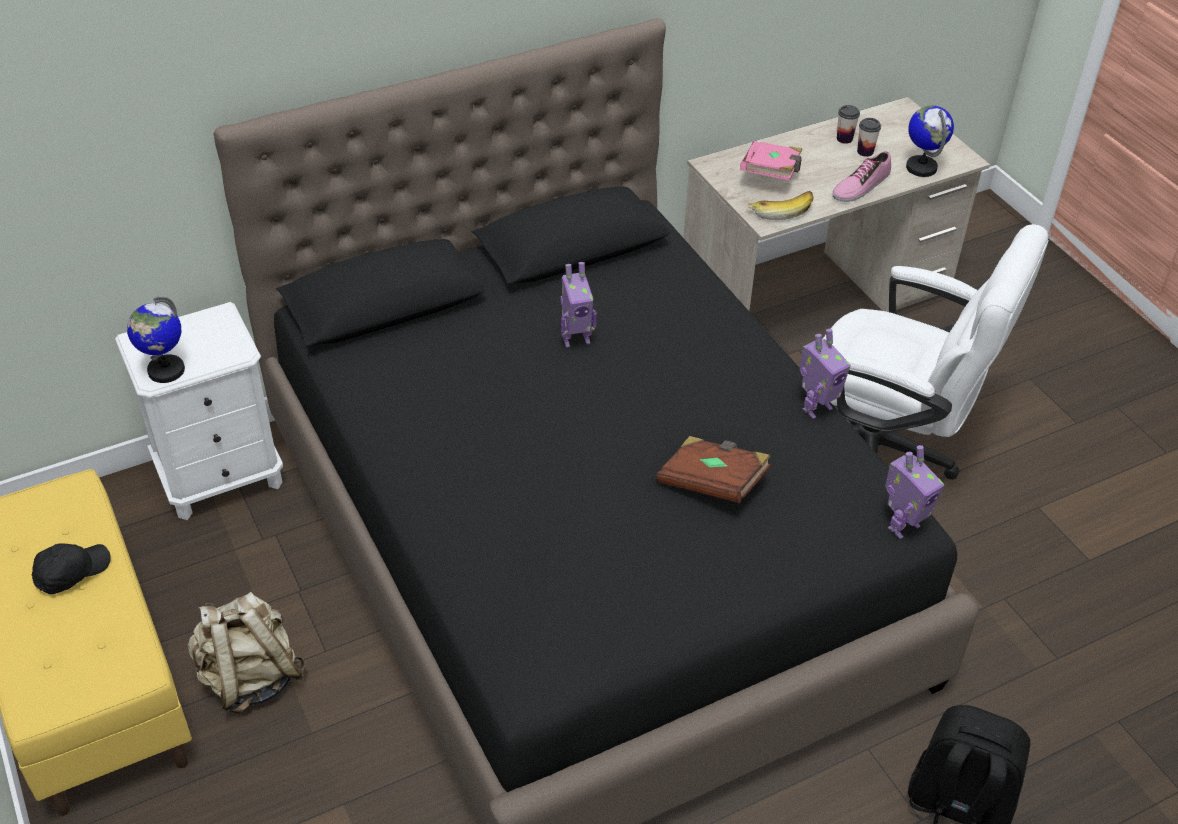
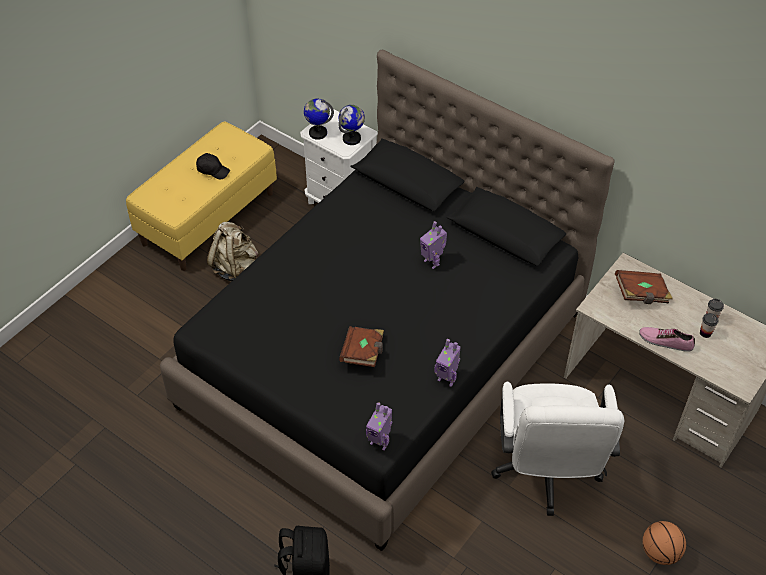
camera: 65 degrees right, 5 degrees up
pink book [740,141,802,181] -> brown book [615,270,673,304]
banana [746,191,814,220] -> none
globe [906,105,954,177] -> globe moved to [338,105,365,145]
none -> basketball [643,521,686,565]

